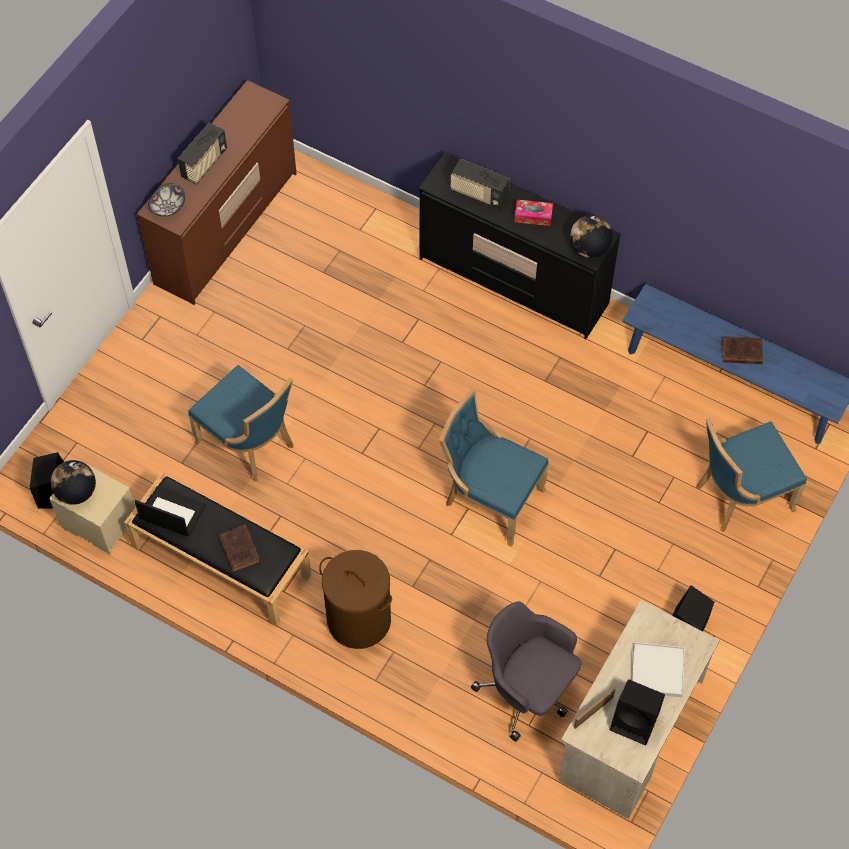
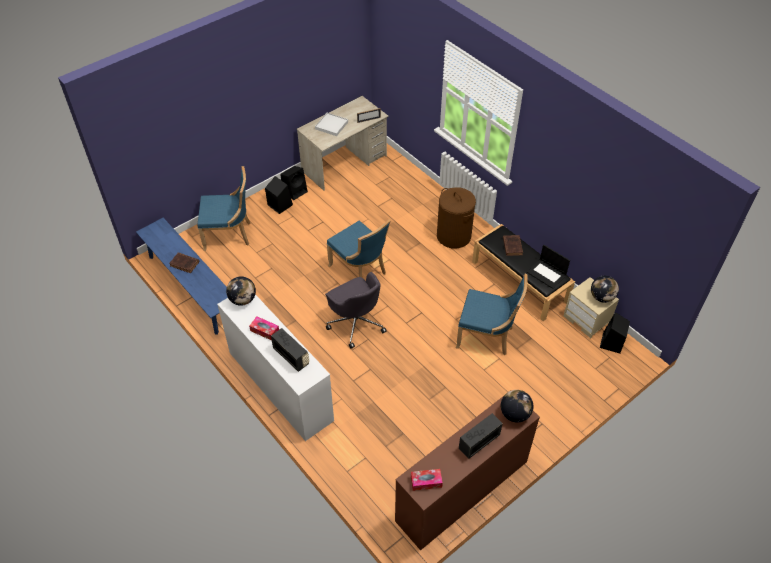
camera: 160 degrees left, 10 degrees down
bowl [148,183,185,217] -> globe [501,390,533,423]
blue chair [188,365,293,482] -> blue chair turned 135 degrees clockwise [456,274,527,355]
black dresser [419,153,621,339] -> white dresser [217,294,334,441]
grey office chair [471,601,581,741] -> grey office chair moved to [325,272,387,349]
black speaker [610,679,665,745] -> black speaker moved to [265,176,293,214]
none -> tissue box [411,469,443,491]

